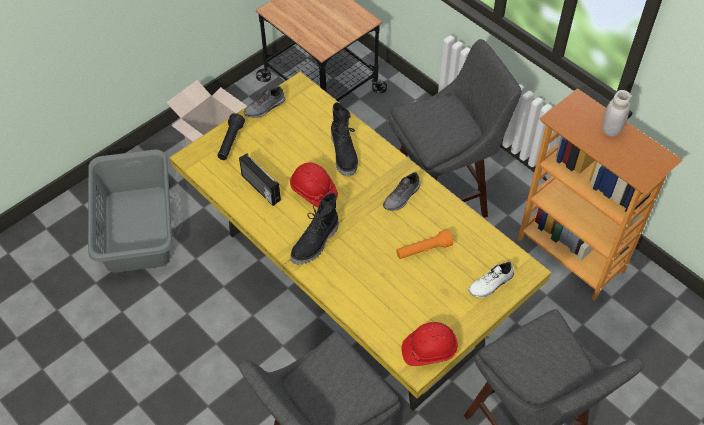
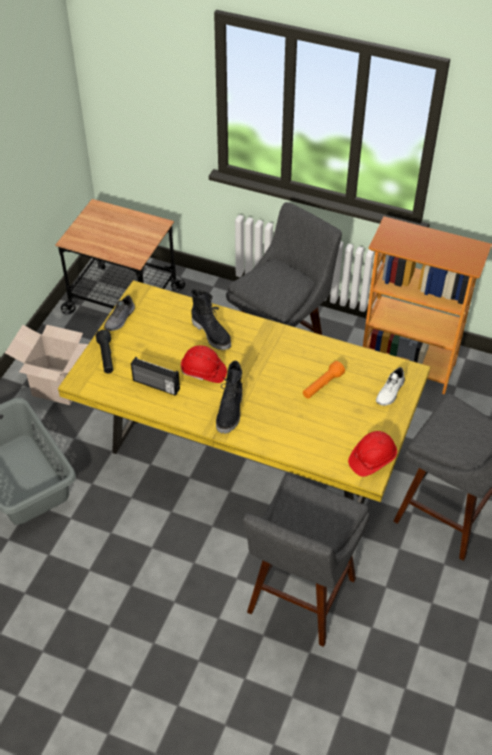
camera: 25 degrees left, 5 degrees down
grey shoe [383,172,421,211] -> none
white jar [602,90,631,136] -> none

